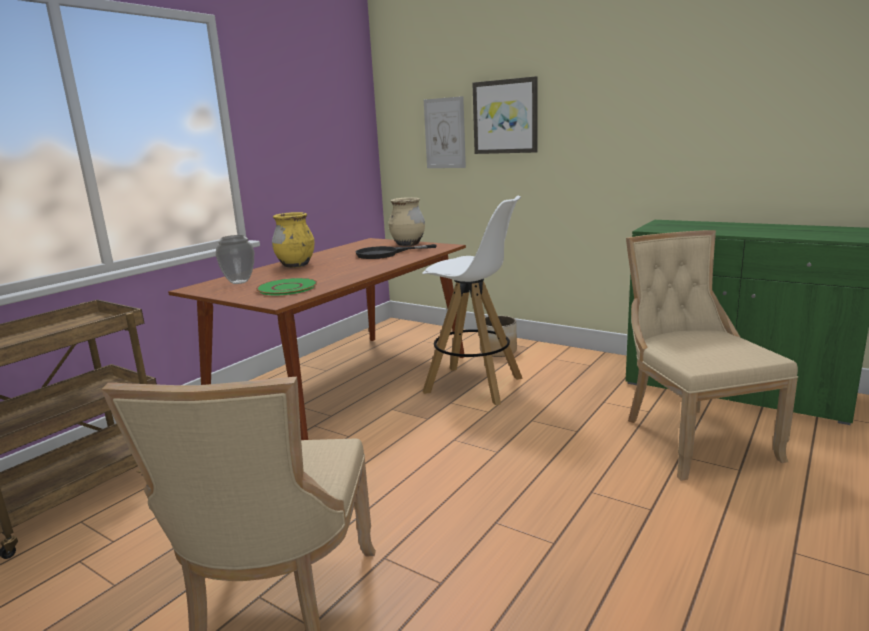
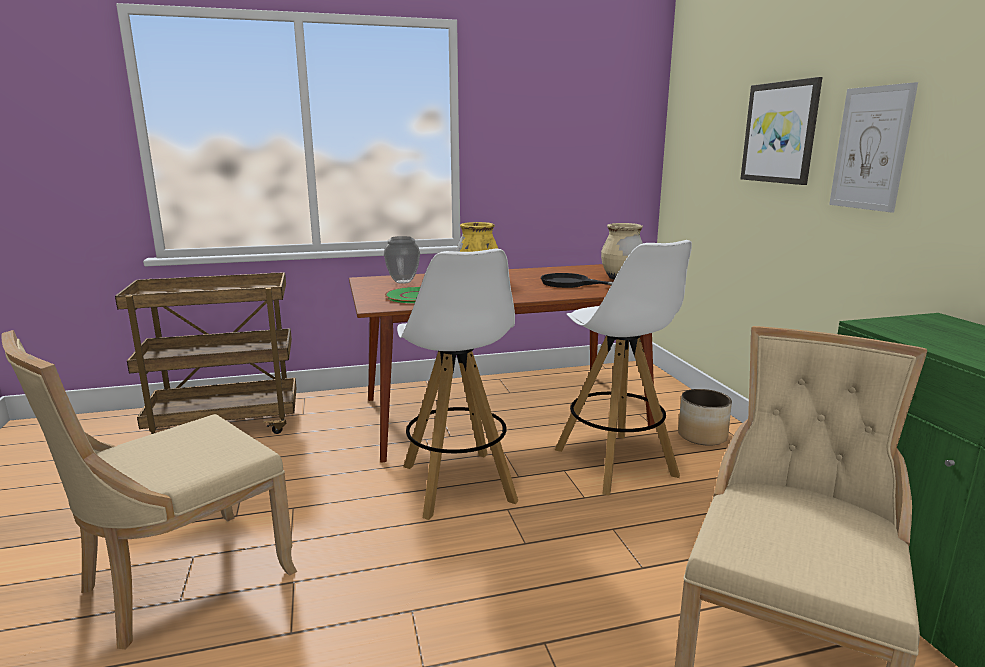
camera: 40 degrees right, 0 degrees up
picture [424,96,466,168] -> picture moved to [829,82,918,213]
none -> white stool [397,248,518,520]

